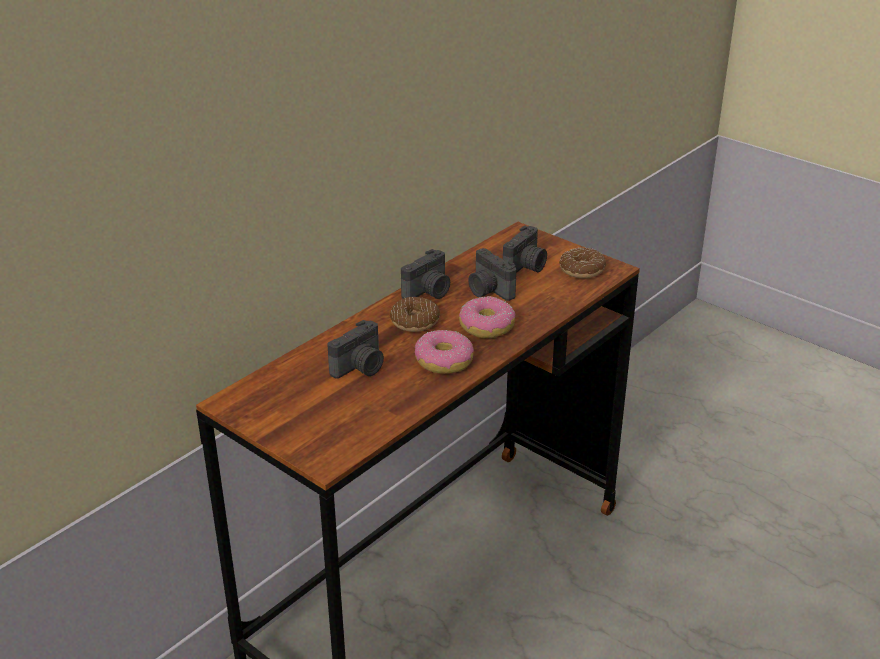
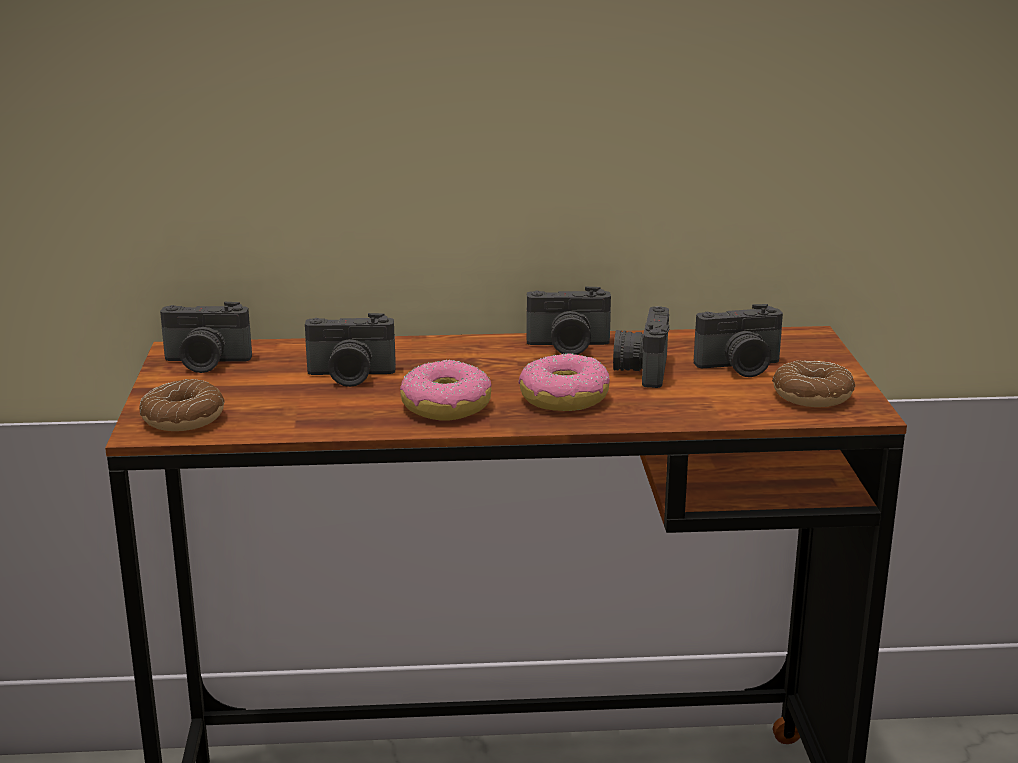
camera: 45 degrees right, 10 degrees down
donut [390,297,440,332] -> donut moved to [139,379,224,431]
none -> camera [160,302,252,373]

